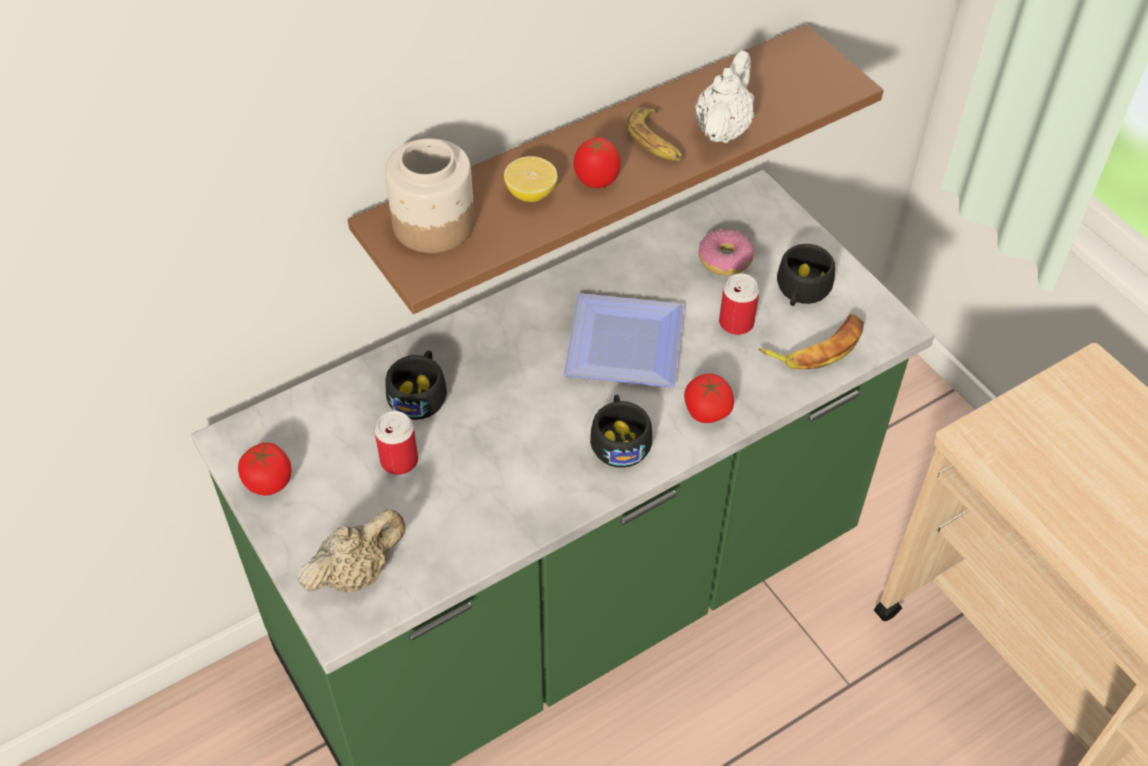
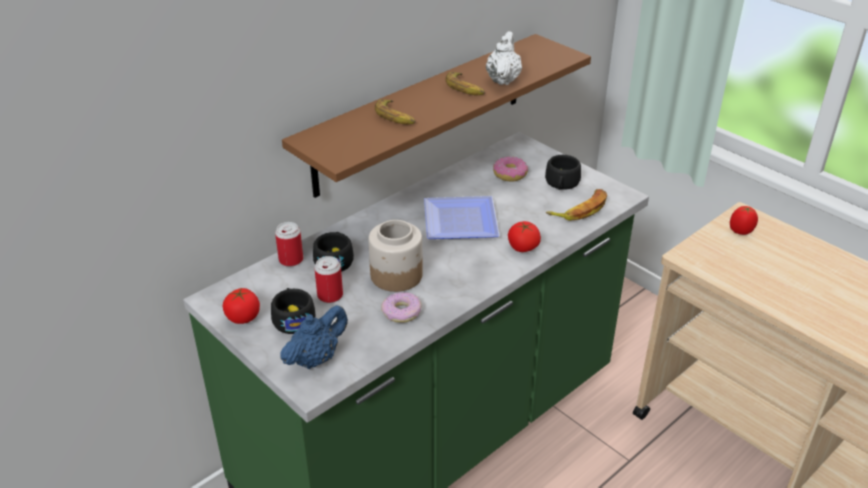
camera: 10 degrees left, 15 degrees down
beige teapot [298,509,406,592] -> blue teapot [280,305,348,369]
jar [385,138,475,253] -> jar moved to [368,220,423,292]
lemon [504,156,557,202] -> banana [375,99,416,125]
tomato [573,137,621,188] -> tomato moved to [730,206,758,235]
black cup [590,394,652,468] -> black cup moved to [271,288,316,334]
can [719,273,760,335] -> can moved to [275,222,303,267]
none -> donut [381,292,422,323]

